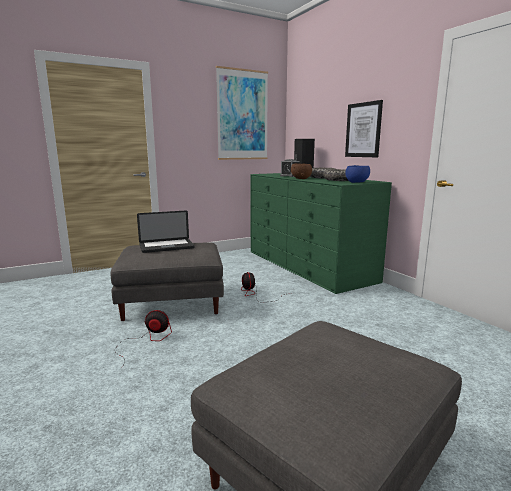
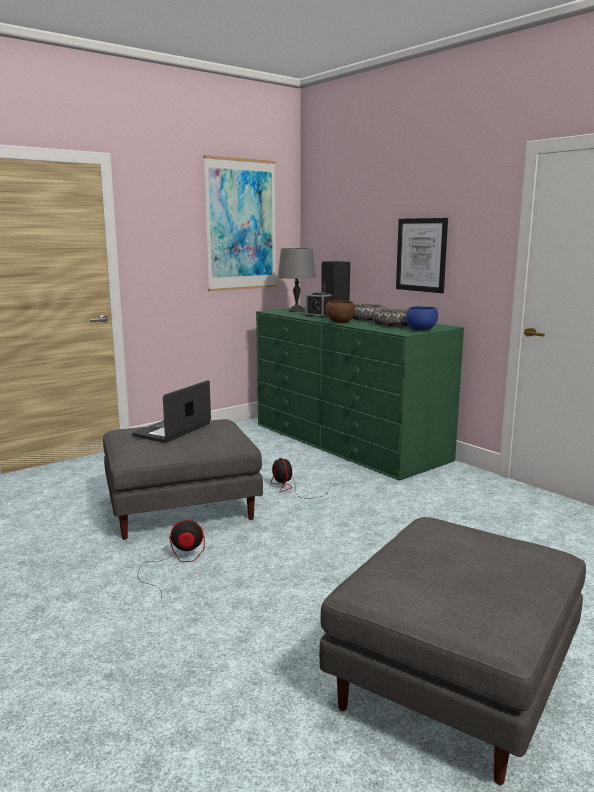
camera: 10 degrees left, 0 degrees up
laptop [137,211,195,253] -> laptop turned 150 degrees clockwise [132,380,211,443]
none -> grey table lamp [278,248,316,312]

